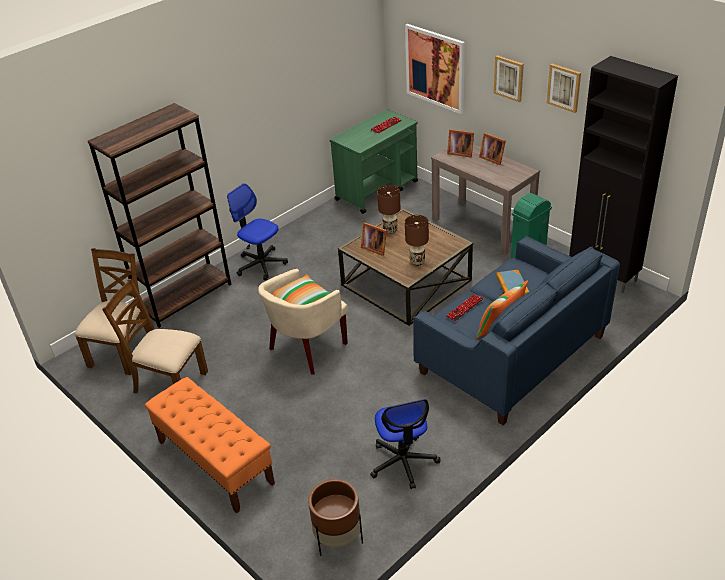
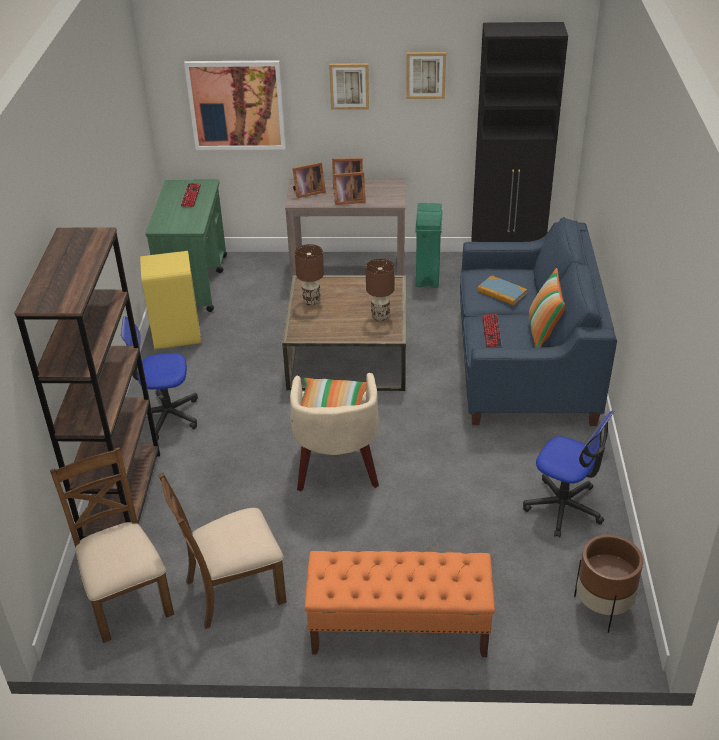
camera: 45 degrees left, 0 degrees up
picture frame [361,222,387,256] -> picture frame moved to [333,172,366,205]
none -> yellow trash can [140,251,201,349]

